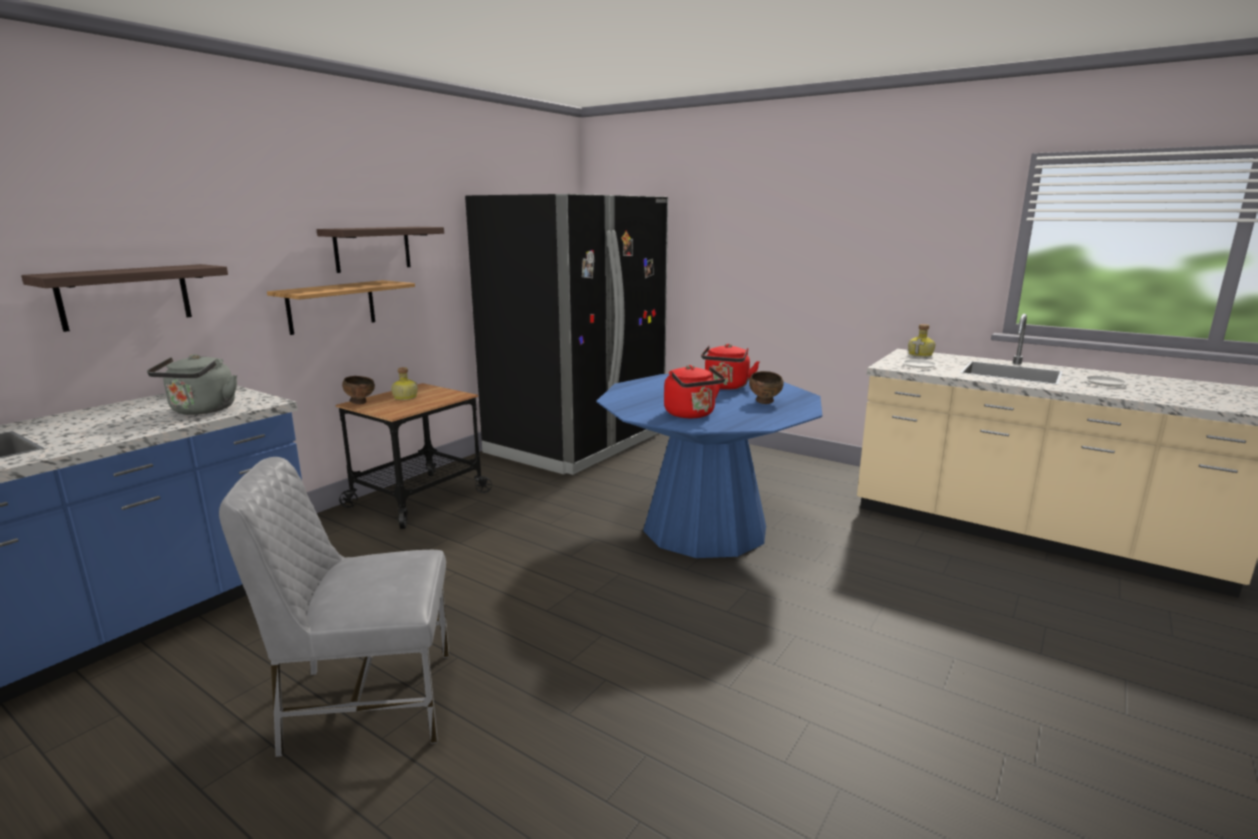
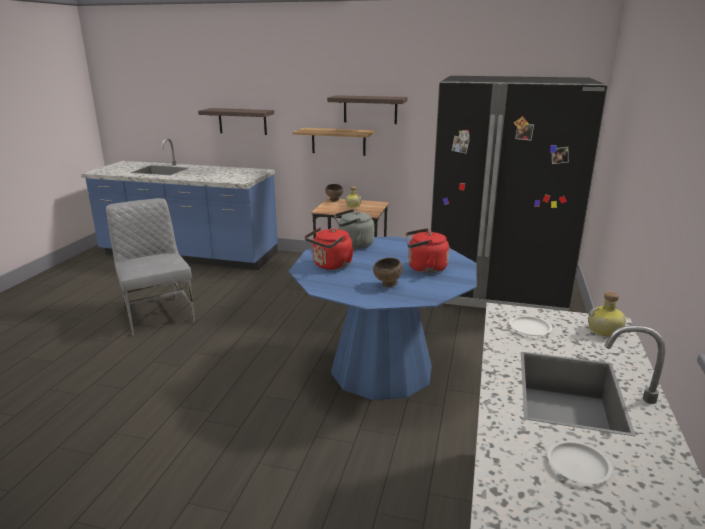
camera: 70 degrees right, 5 degrees up
grey kettle [147,354,237,415] -> grey kettle moved to [334,209,374,249]

